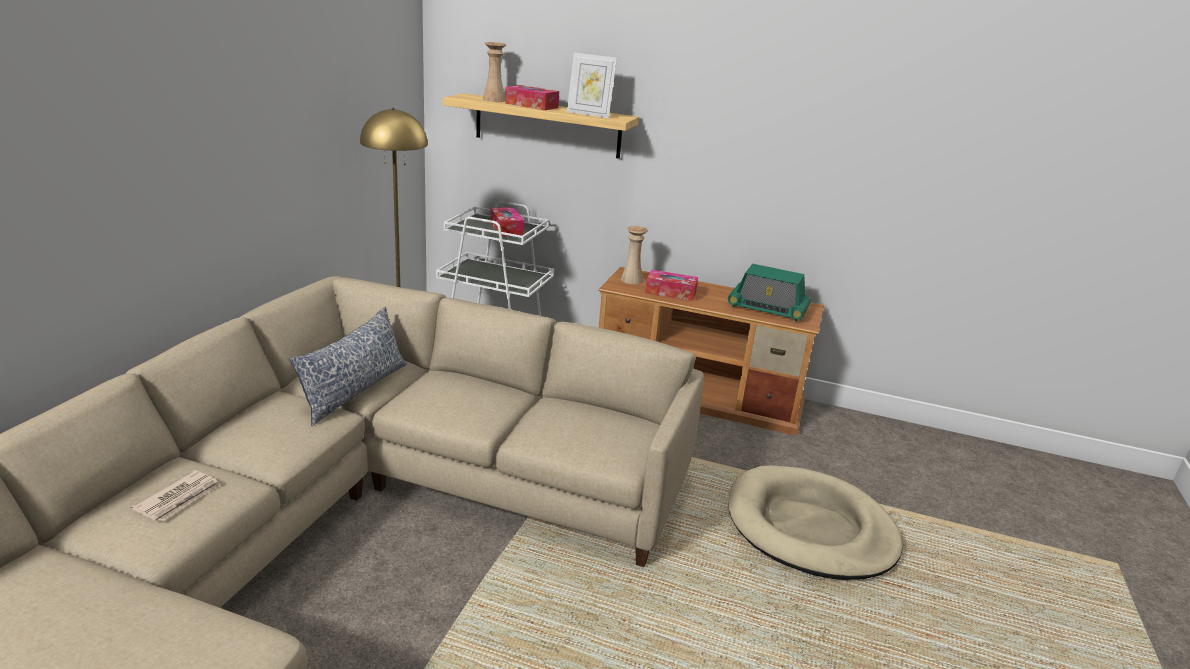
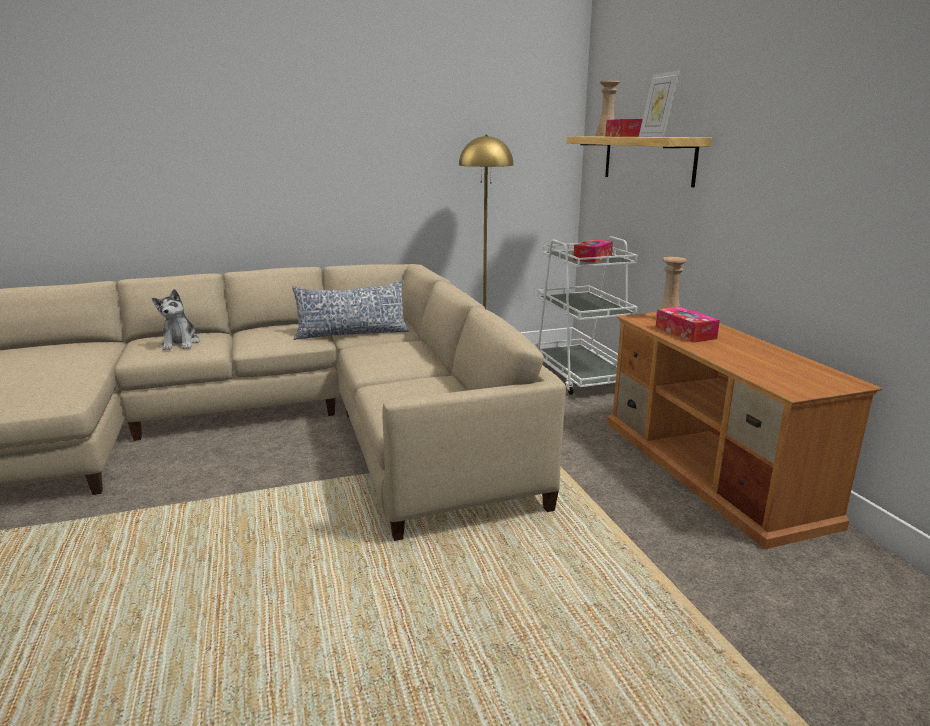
camera: 55 degrees right, 5 degrees down
newspaper [131,470,221,521] -> plush toy [152,289,200,350]
radio [728,264,811,322] -> none
beige dog bed [728,465,902,580] -> none

